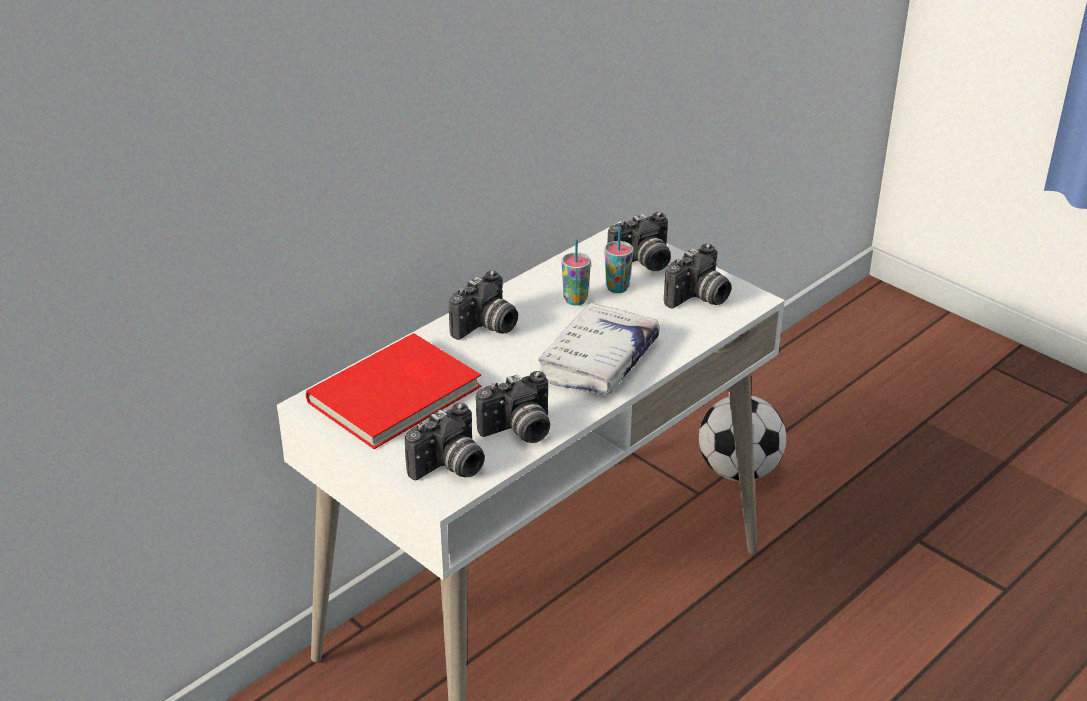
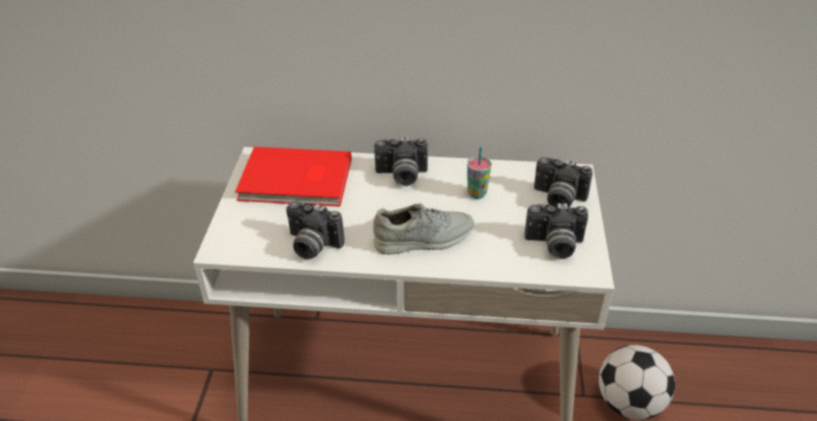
camera: 50 degrees right, 5 degrees up
camera [405,403,485,480] -> none
white book [538,302,660,395] -> grey shoe [373,203,474,254]
cup [604,227,633,293] -> none

